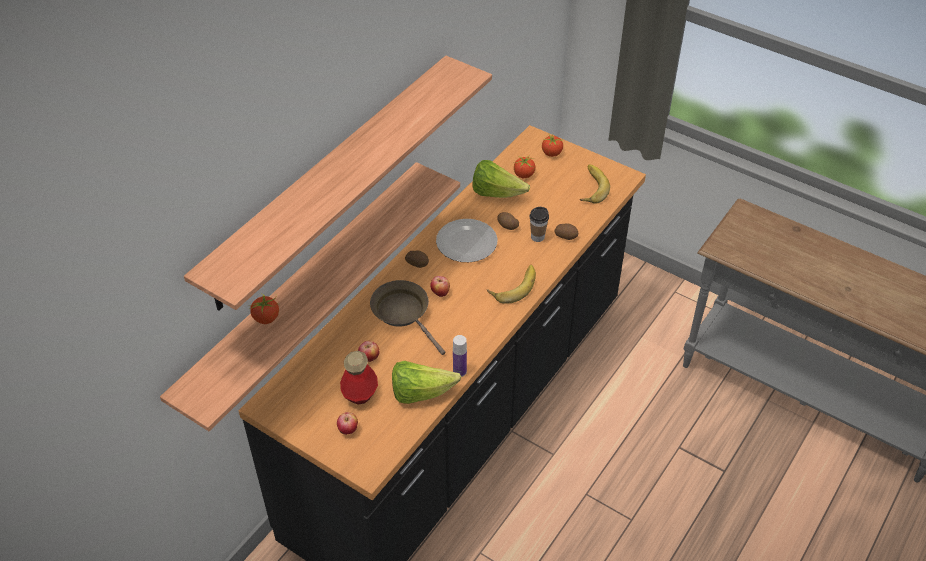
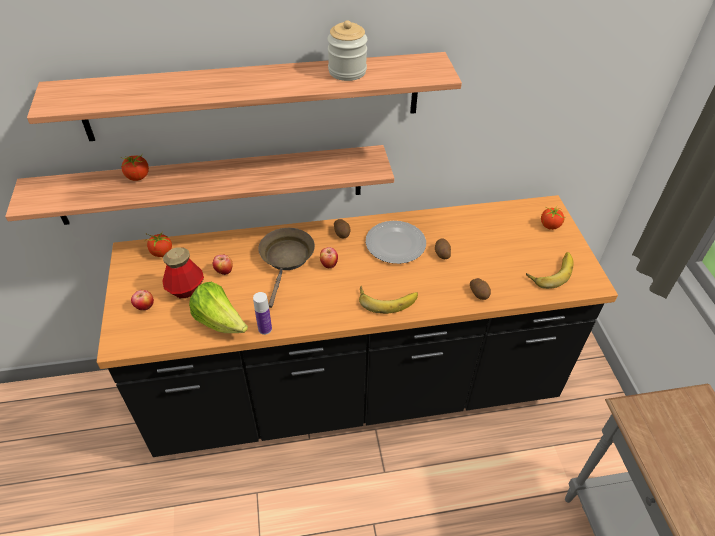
camera: 45 degrees right, 0 degrees up
lettuce [472,160,530,198] -> none
tomato [514,155,535,178] -> tomato moved to [144,233,172,257]
cup [529,207,549,242] -> none
none -> jar [327,20,367,81]

